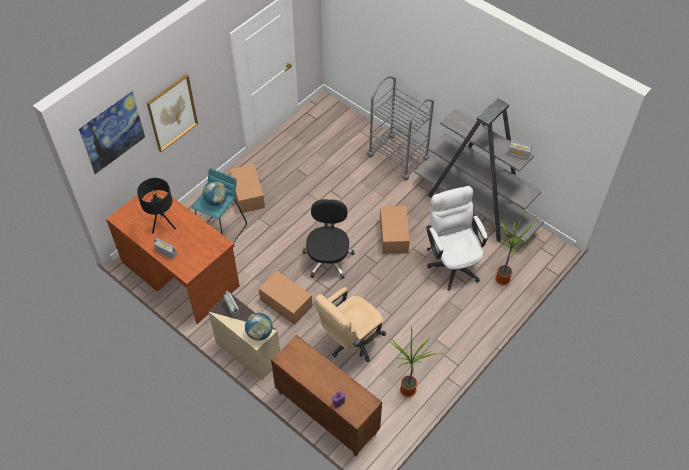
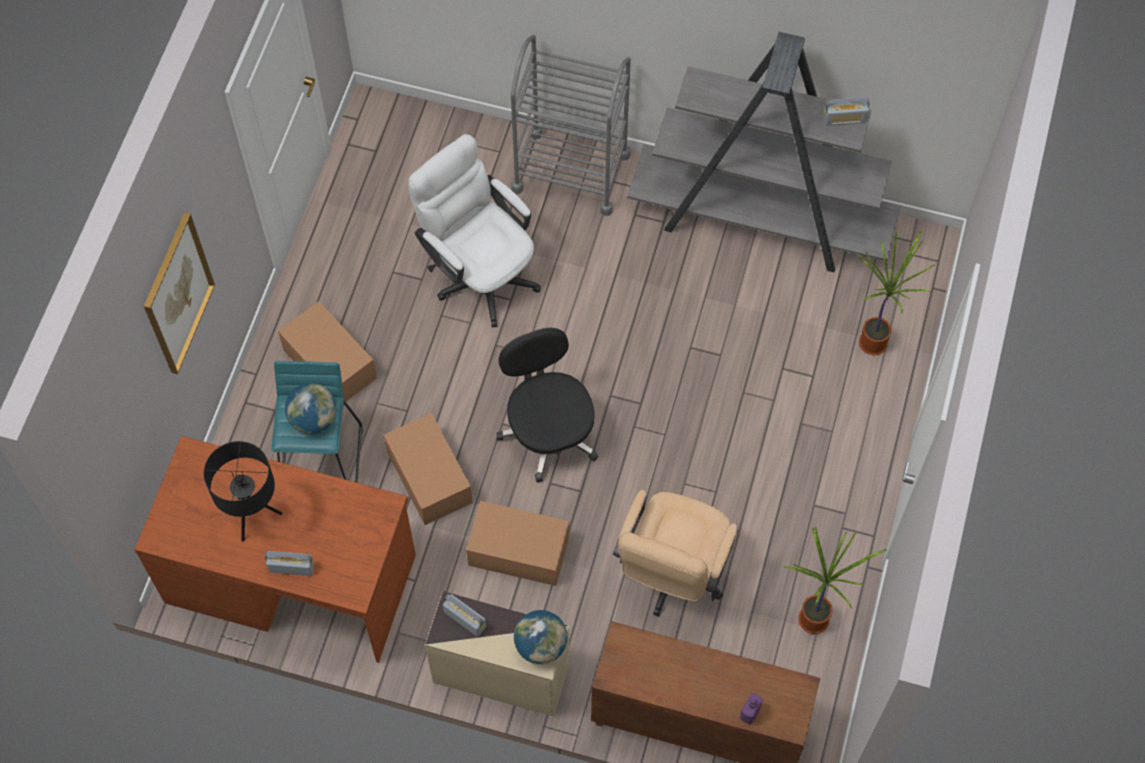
camera: 25 degrees left, 10 degrees up
picture [79,91,145,174] -> none
cardboard box [380,206,410,254] -> cardboard box moved to [384,413,473,525]
white office chair [426,186,488,291] -> white office chair moved to [408,134,541,327]

